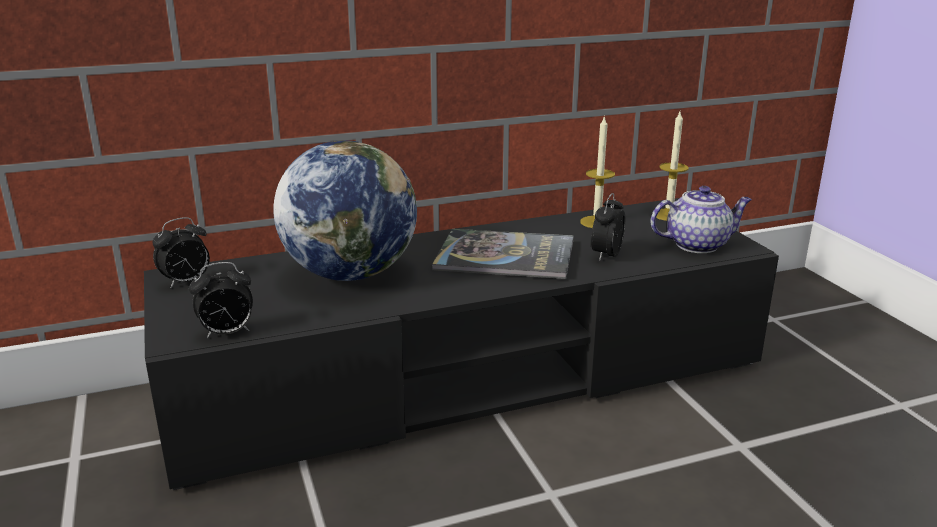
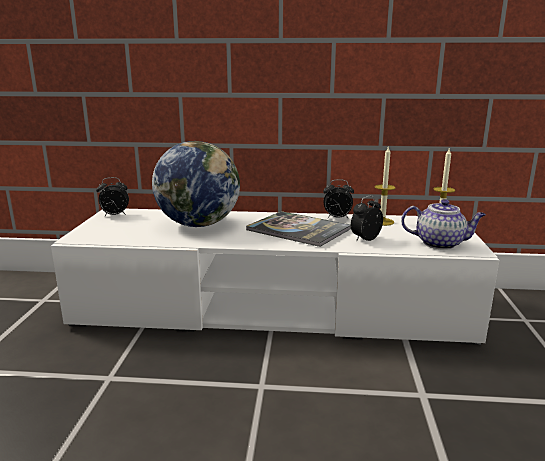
camera: 25 degrees right, 5 degrees down
black tv stand [144,198,779,490] -> white tv stand [51,209,499,345]
alarm clock [189,262,253,338] -> alarm clock moved to [323,179,354,219]

